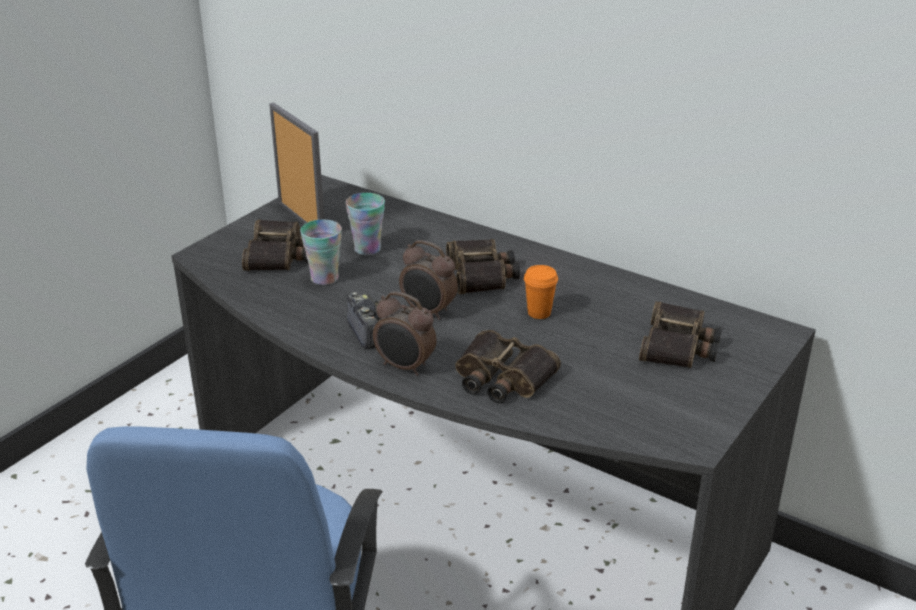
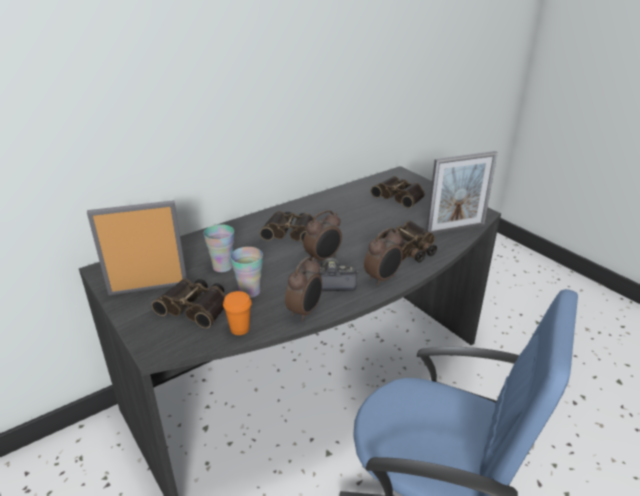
camera: 70 degrees left, 0 degrees up
orange cup [524,265,558,319] -> orange cup moved to [223,291,252,335]
none -> alarm clock [285,256,322,321]
none -> picture frame [426,151,498,234]

